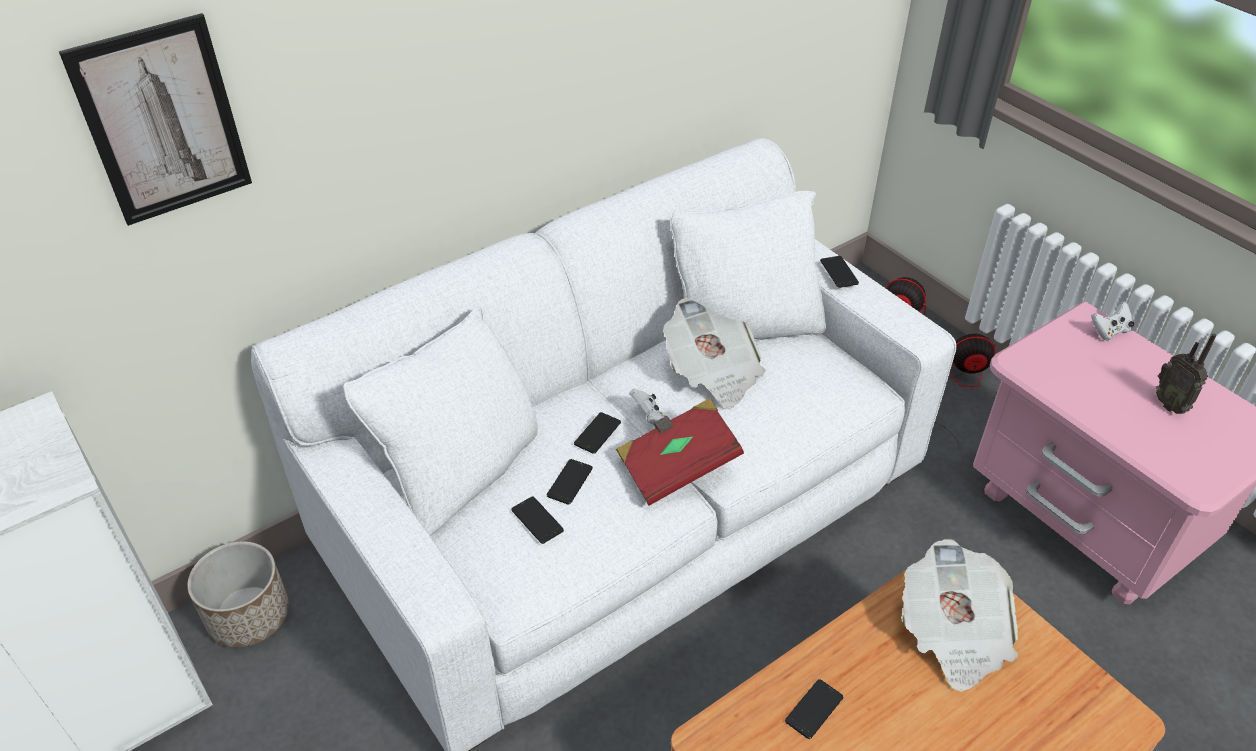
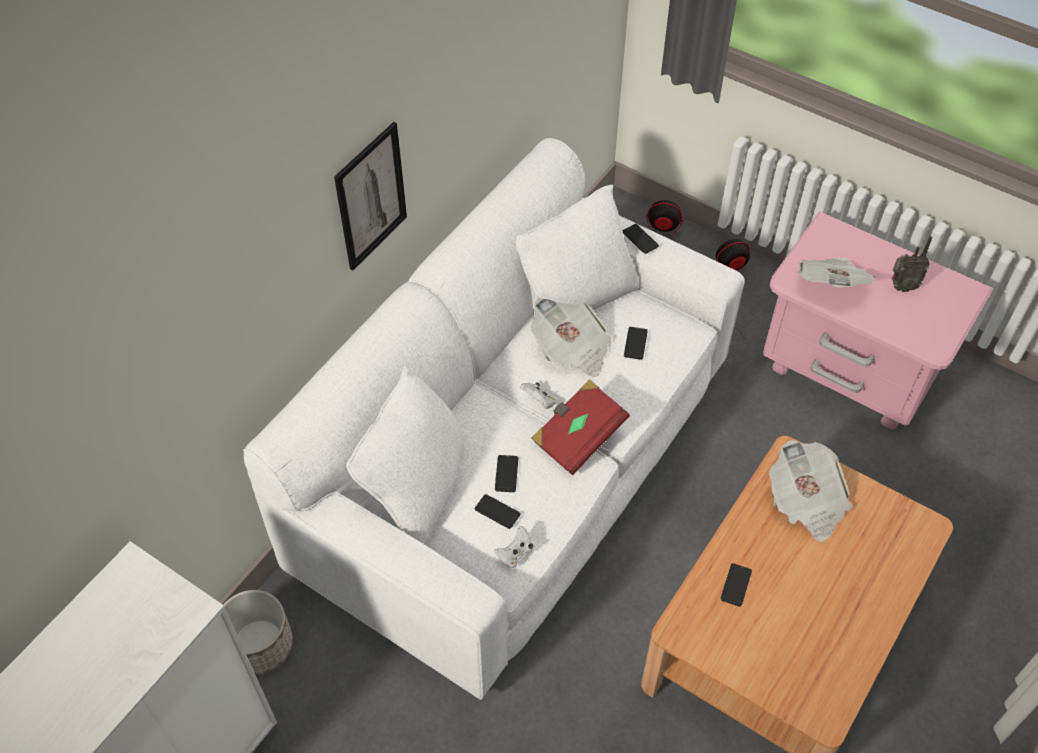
camera: 20 degrees left, 10 degrees up
picture [59,13,252,226] -> picture moved to [334,122,407,271]
phone [574,412,621,454] -> phone moved to [624,327,648,360]
white game controller [1091,302,1134,341] -> white game controller moved to [494,526,533,568]
radio [1156,333,1216,414] -> radio turned 45 degrees counterclockwise [892,236,932,292]
none -> newspaper [797,257,876,288]

